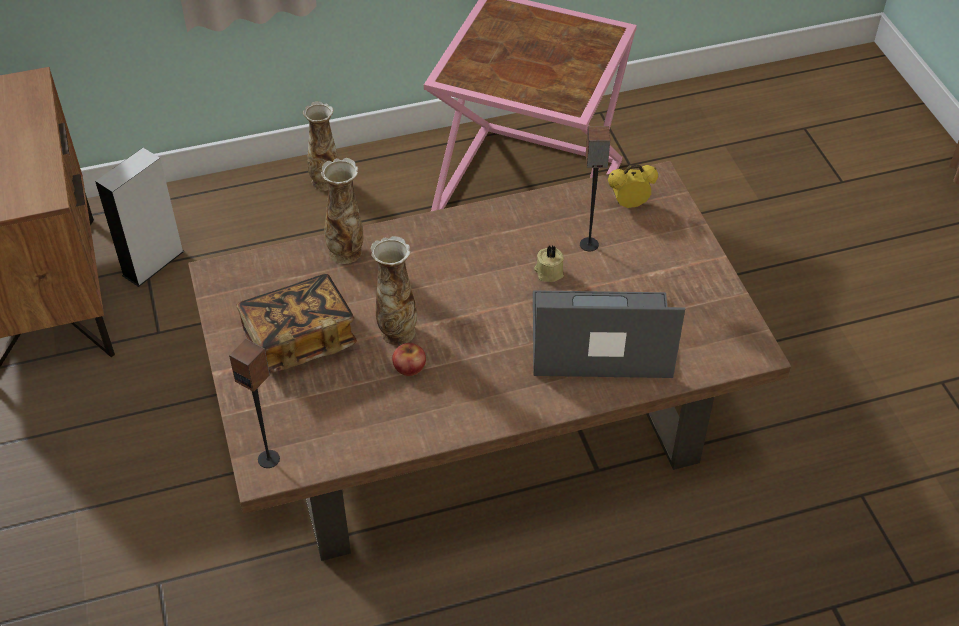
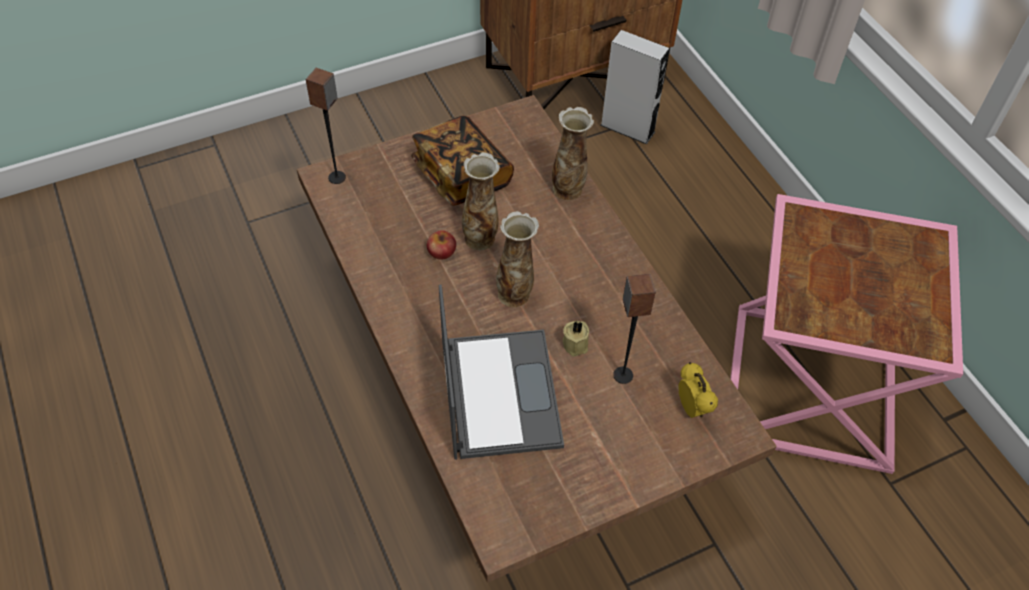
camera: 80 degrees right, 5 degrees up
vase [303,101,339,191] -> vase moved to [496,211,539,307]

